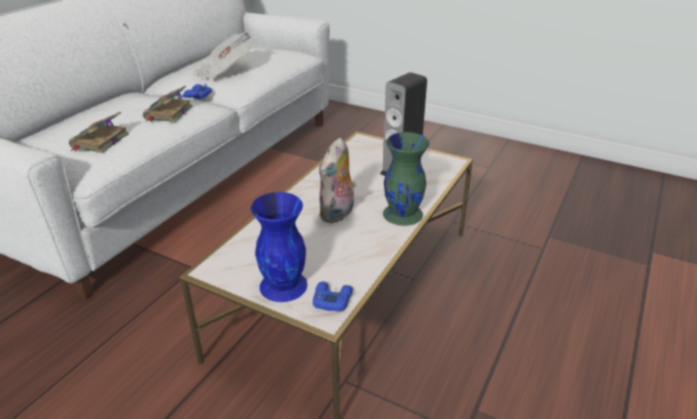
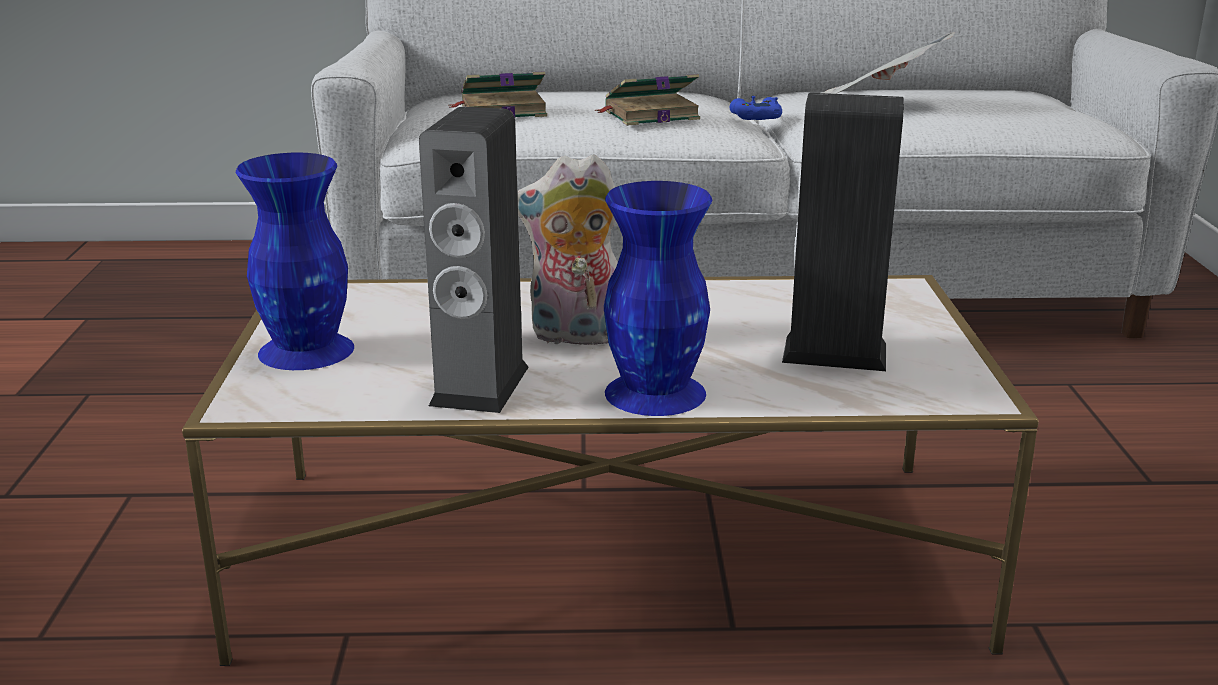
camera: 60 degrees right, 10 degrees down
blue game controller [313,282,353,312] -> none
green vase [383,132,429,226] -> blue vase [604,181,712,416]
none -> speaker [419,107,529,413]

